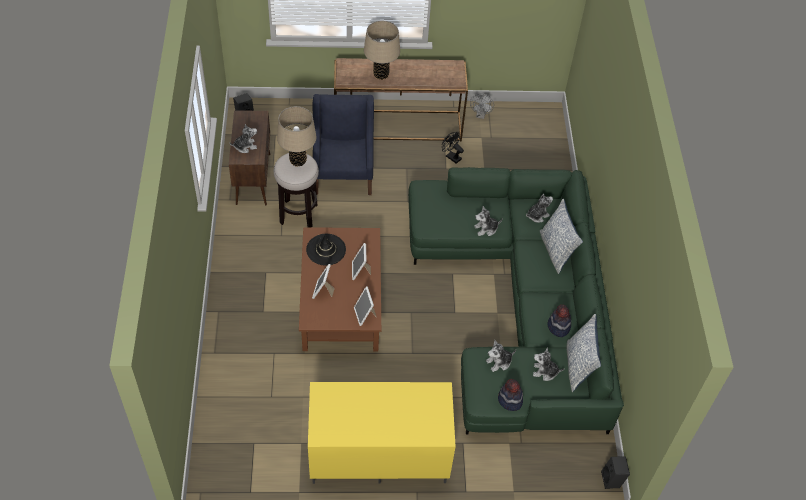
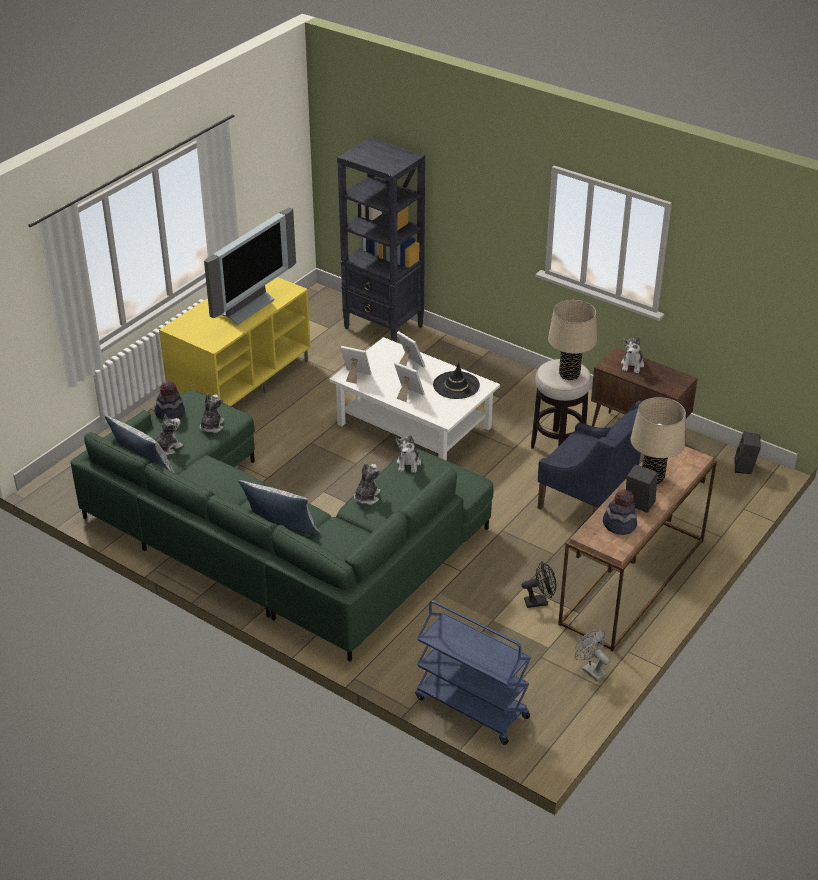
camera: 130 degrees right, 15 degrees down
brown coffee table [299,227,381,352] -> white coffee table [329,337,500,461]
plush toy [526,194,553,223] -> plush toy moved to [396,435,421,473]
hat [548,305,571,337] -> hat moved to [603,489,637,535]
black speaker [601,457,630,489] -> black speaker moved to [626,464,658,513]
none -> television [204,207,296,325]
none -> black bookcase [337,137,425,342]
none -> blue cart [415,600,531,745]

